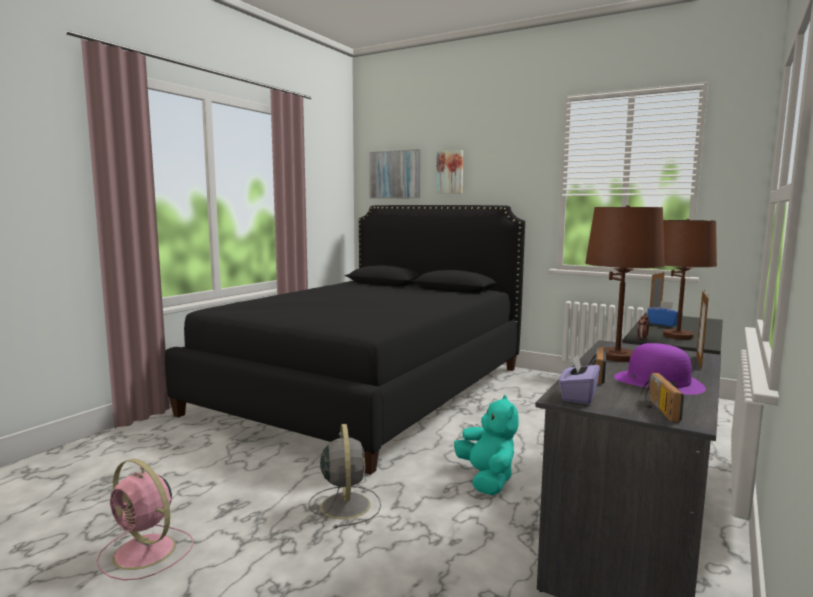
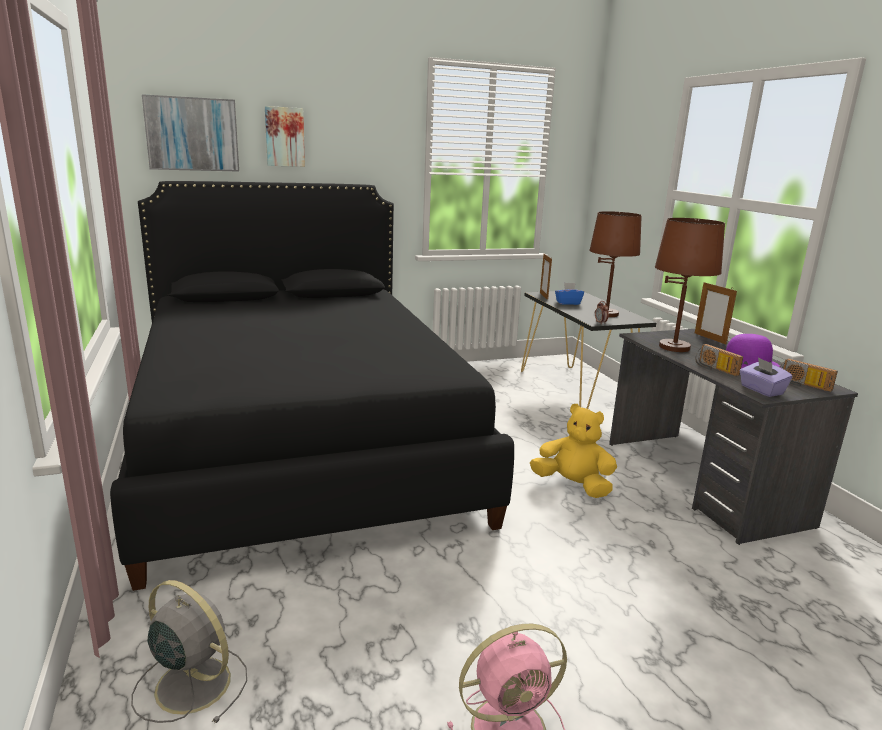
camera: 50 degrees left, 10 degrees up
grey fan [309,424,381,528] -> grey fan moved to [131,580,247,723]
turquoise plush toy [454,395,519,495] -> yellow plush toy [530,404,617,498]

